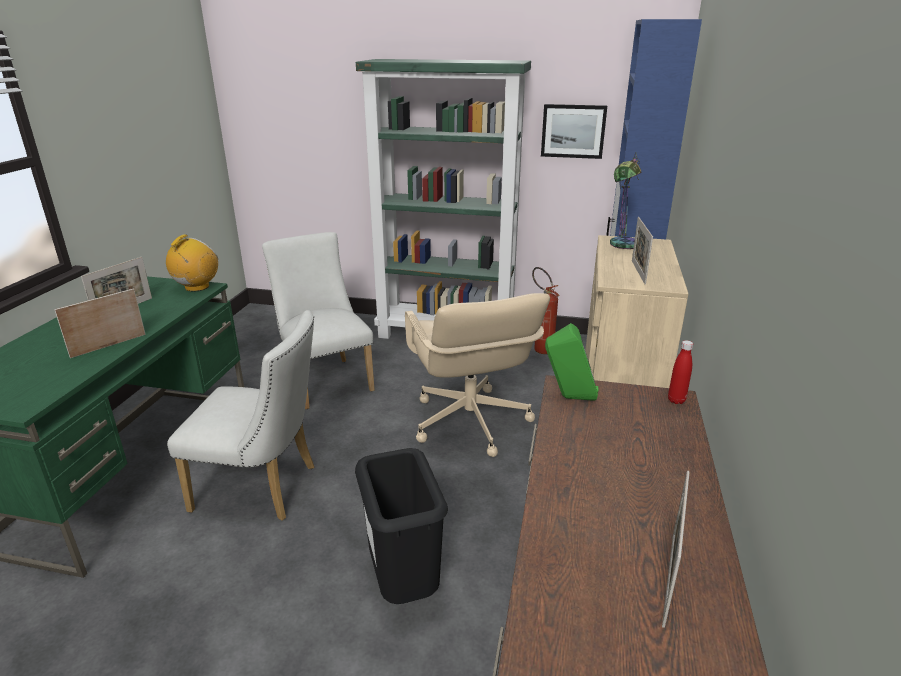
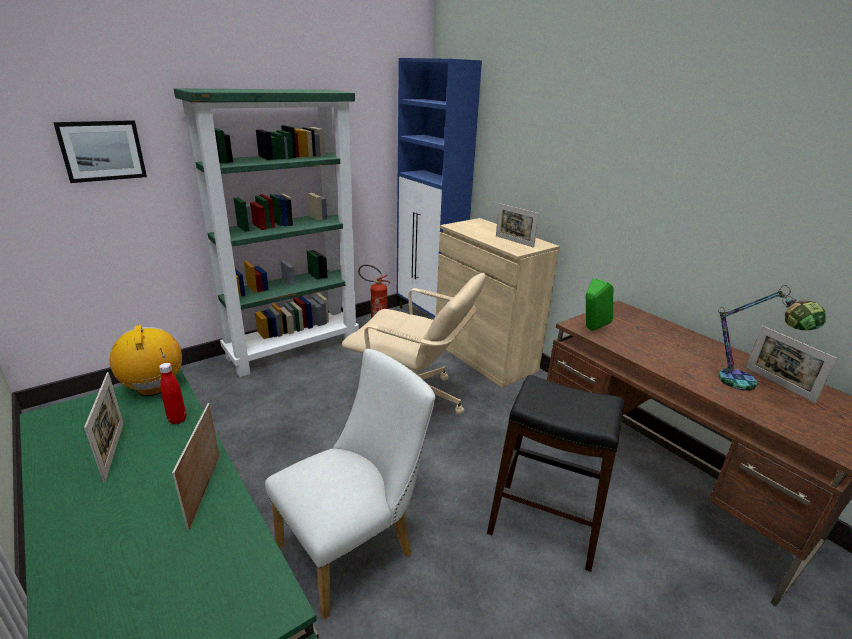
camera: 50 degrees left, 0 degrees up
white chair [262,232,375,409] -> none
black trash can [355,448,448,604] -> black stool [487,375,624,572]
picture [541,104,607,159] -> picture moved to [53,120,147,183]
table lamp [610,152,641,249] -> table lamp moved to [718,285,826,391]
red bottle [668,340,693,404] -> red bottle moved to [159,363,186,424]

